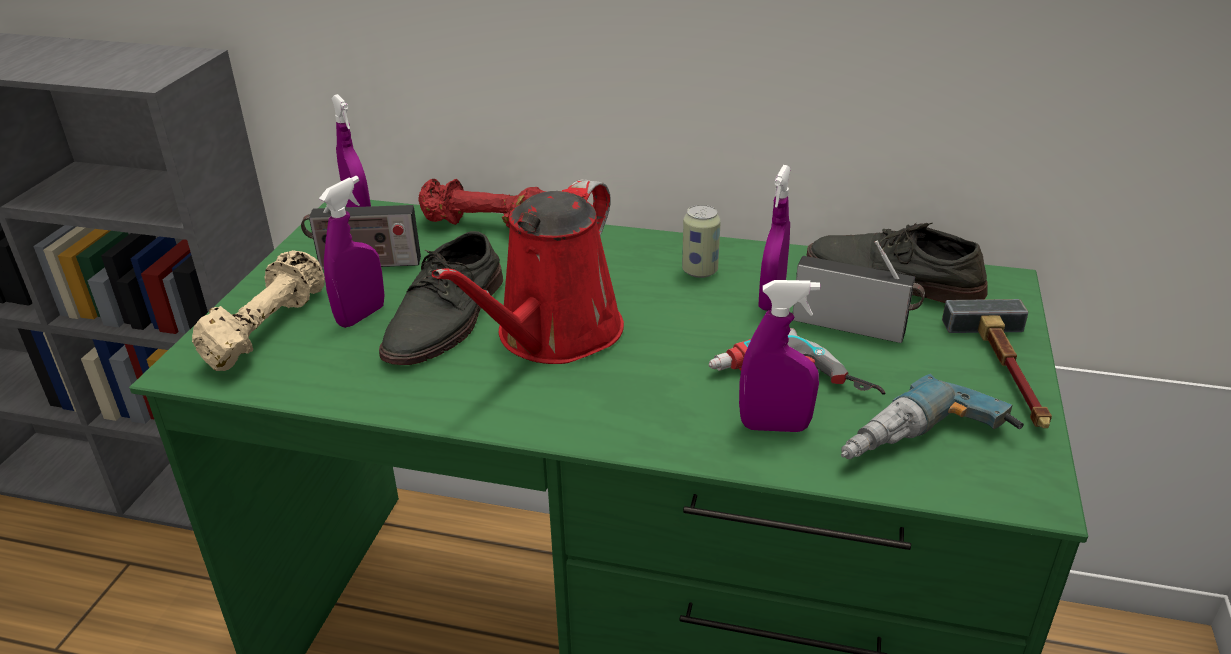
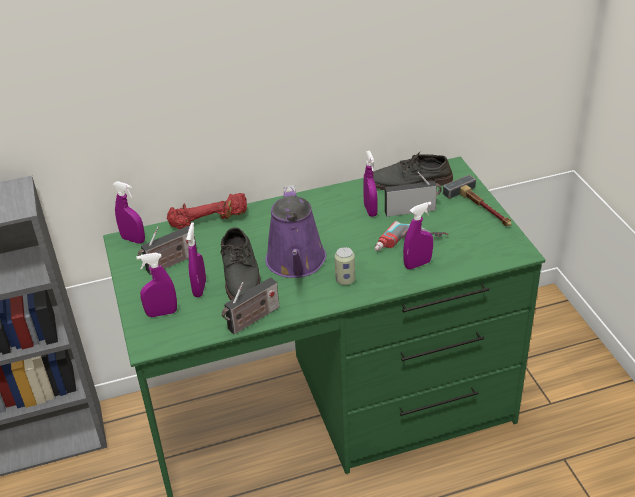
camera: 30 degrees left, 5 degrees up
beige dumbbell [192,250,325,371] -> purple spray bottle [136,253,177,317]
red watering can [432,179,624,364] -> purple watering can [266,185,326,278]
can [682,205,721,278] -> can moved to [335,247,355,285]
power drill [841,374,1024,459] -> none
none -> radio [222,277,279,334]

